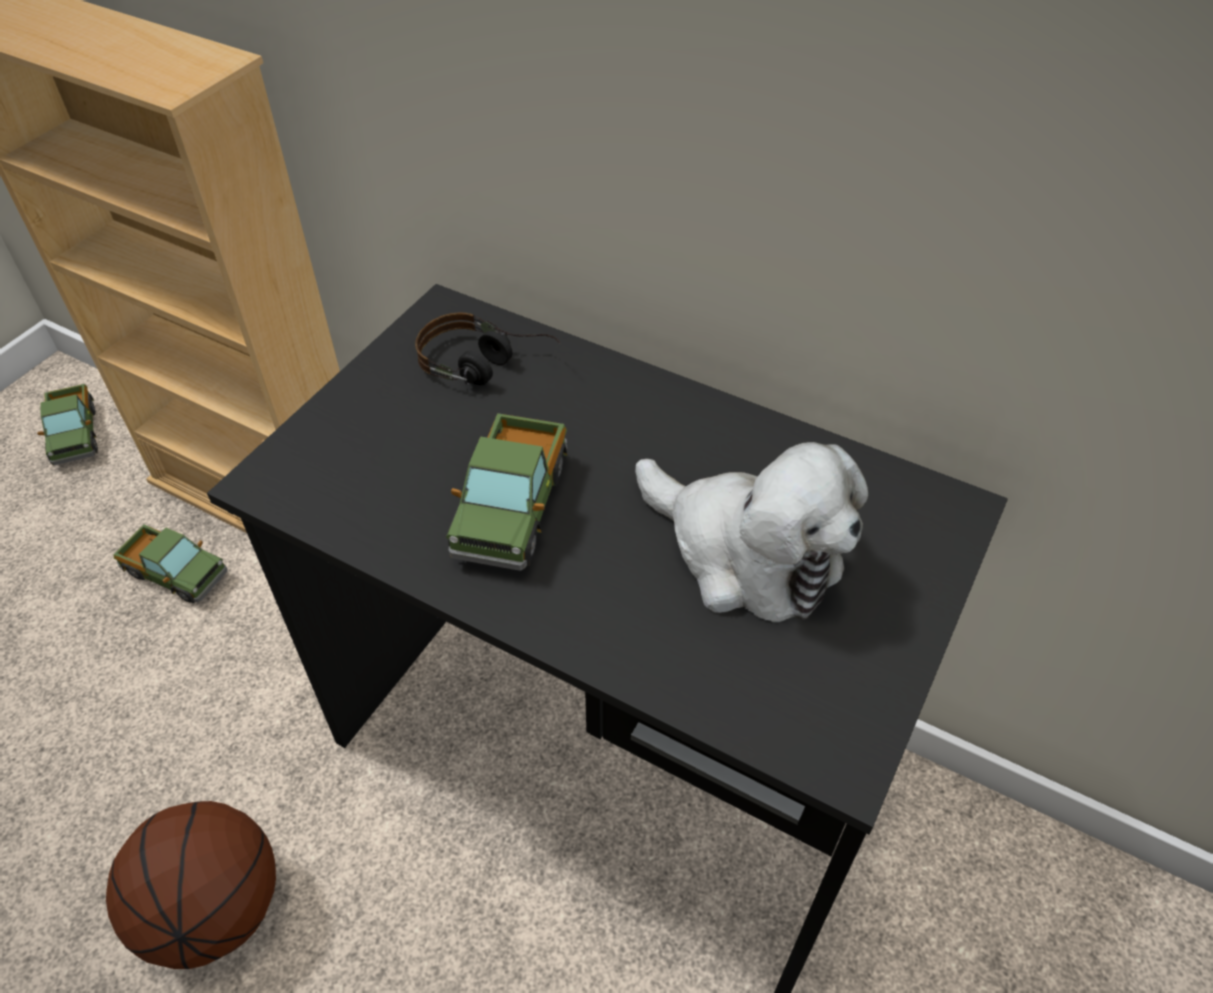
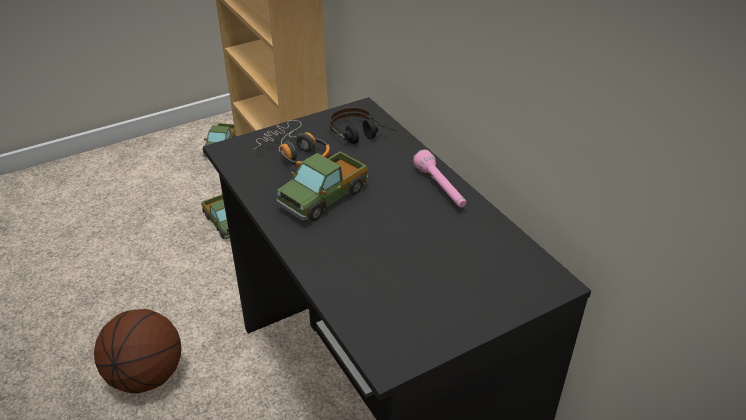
camera: 30 degrees right, 10 degrees down
plush toy [635,442,868,622] -> none
none -> headphones [253,120,330,167]
none -> pink flashlight [413,149,466,207]

